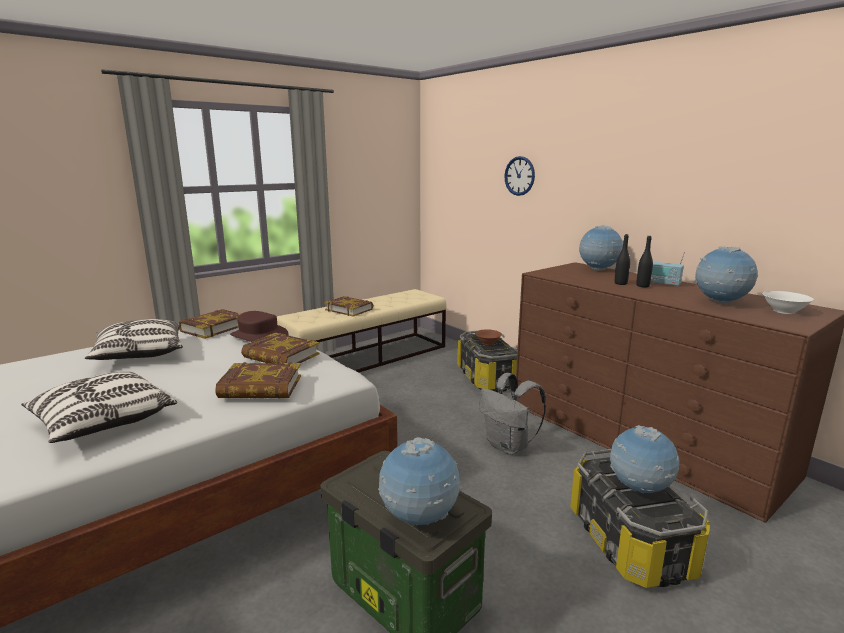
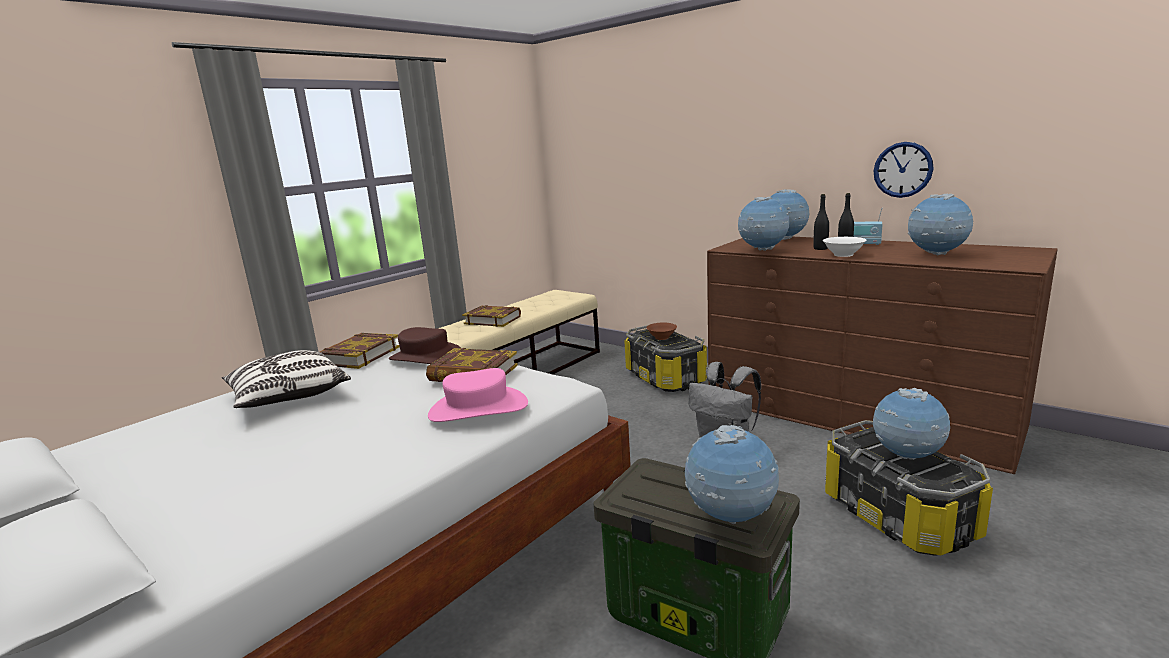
camera: 10 degrees left, 0 degrees up
pillow [21,372,177,443] -> none
book [215,362,301,398] -> pink hat [428,368,528,422]
wall clock [504,156,535,196] -> wall clock moved to [874,142,933,198]
white bowl [762,291,814,314] -> white bowl moved to [823,237,866,257]
none -> globe [738,197,789,251]

